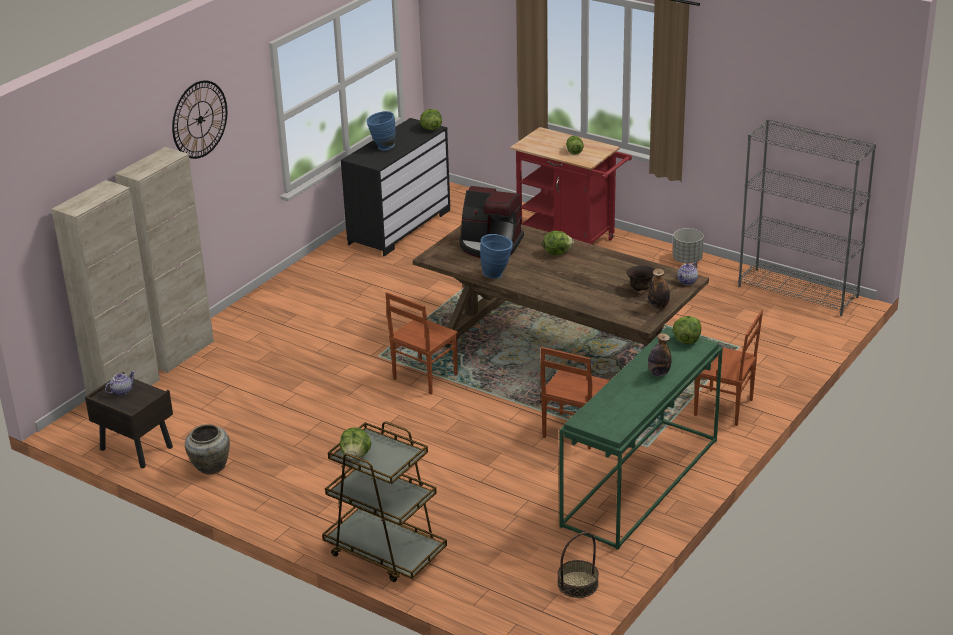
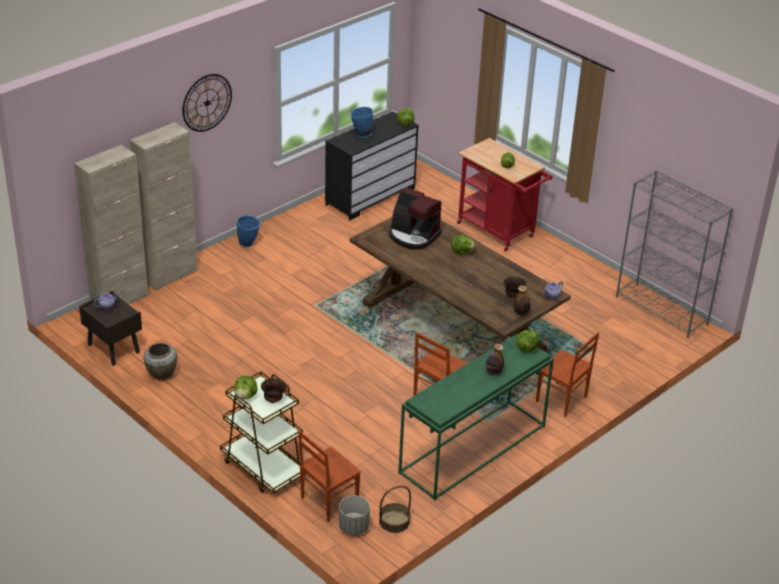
camera: 10 degrees right, 5 degrees up
brown chair [386,292,458,394] -> brown chair moved to [298,430,361,522]
blue vase [480,234,513,279] -> blue vase moved to [237,215,260,247]
grey planter [673,228,704,263] -> grey planter moved to [339,496,370,535]
none -> brown bowl [261,378,287,403]

